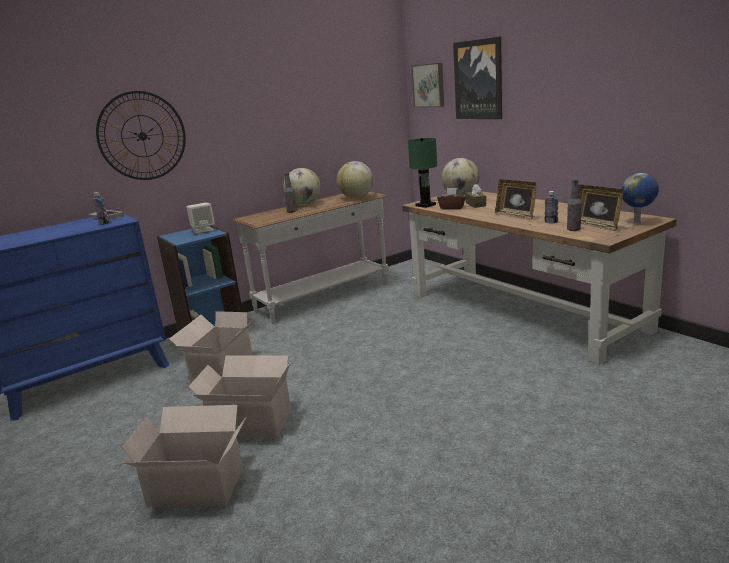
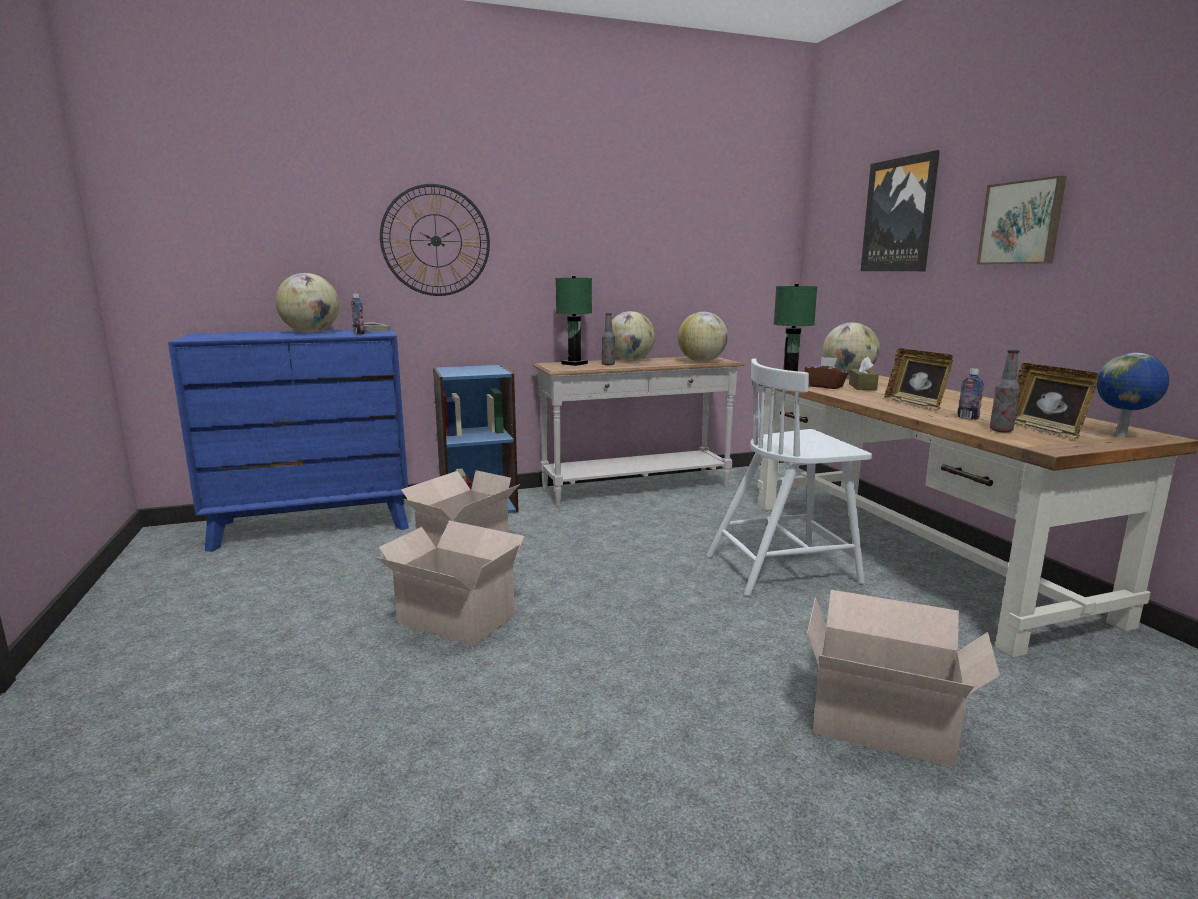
camera: 15 degrees right, 5 degrees down
cardboard box [121,405,246,507] -> cardboard box moved to [807,590,1000,767]
beige speaker [186,203,215,234] -> none
picture [411,63,444,107] -> picture moved to [977,176,1067,264]
none -> globe [275,273,339,333]
none -> green table lamp [556,276,592,366]
none -> white chair [706,359,872,596]

